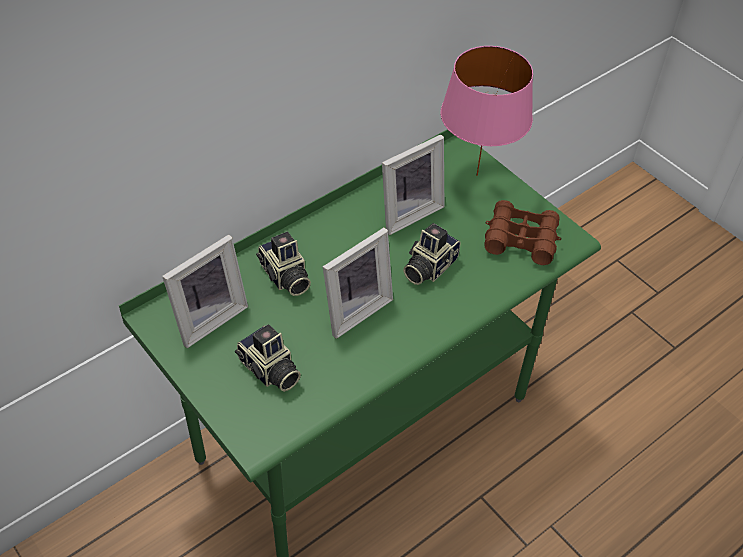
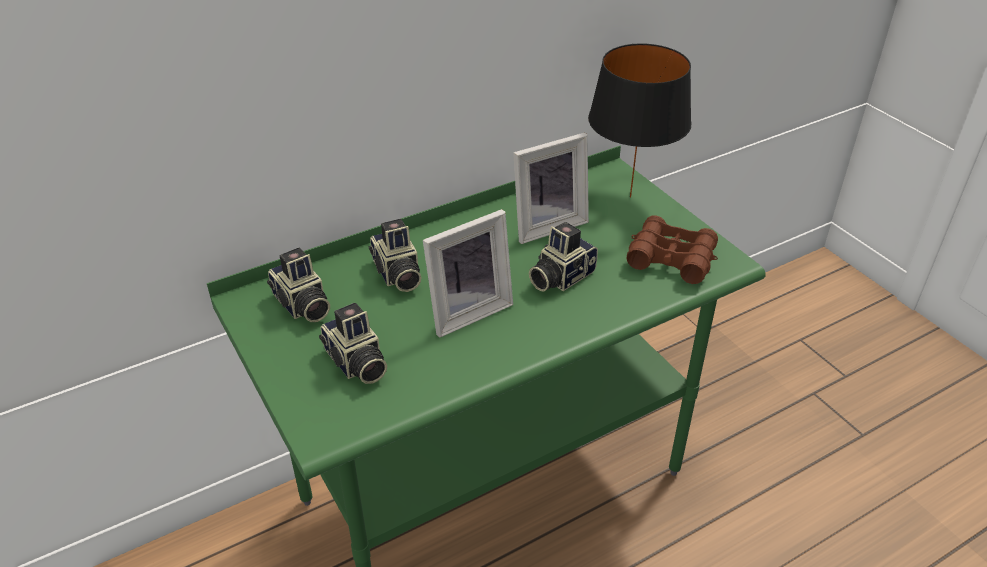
camera: 10 degrees right, 10 degrees down
picture frame [162,234,248,348] -> camera [267,247,330,322]
pink table lamp [441,46,533,176] -> black table lamp [588,44,692,198]

